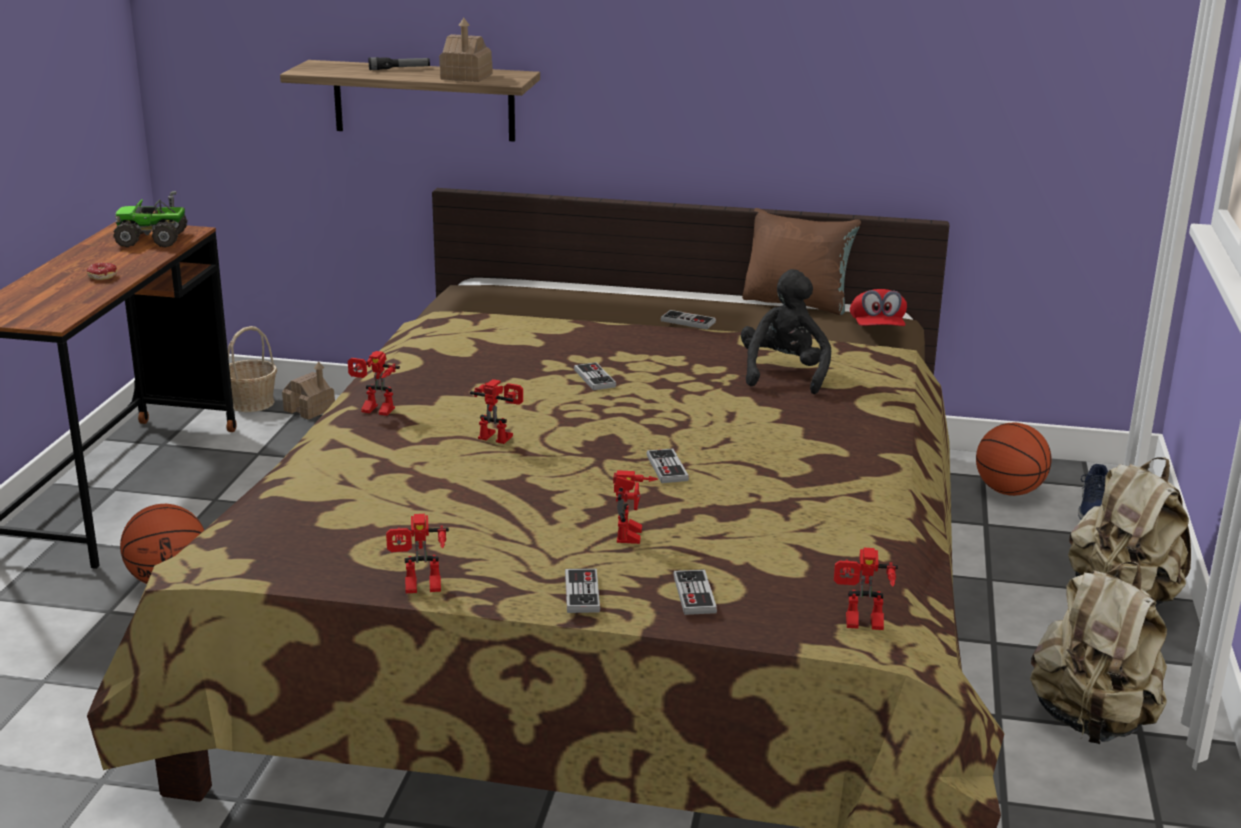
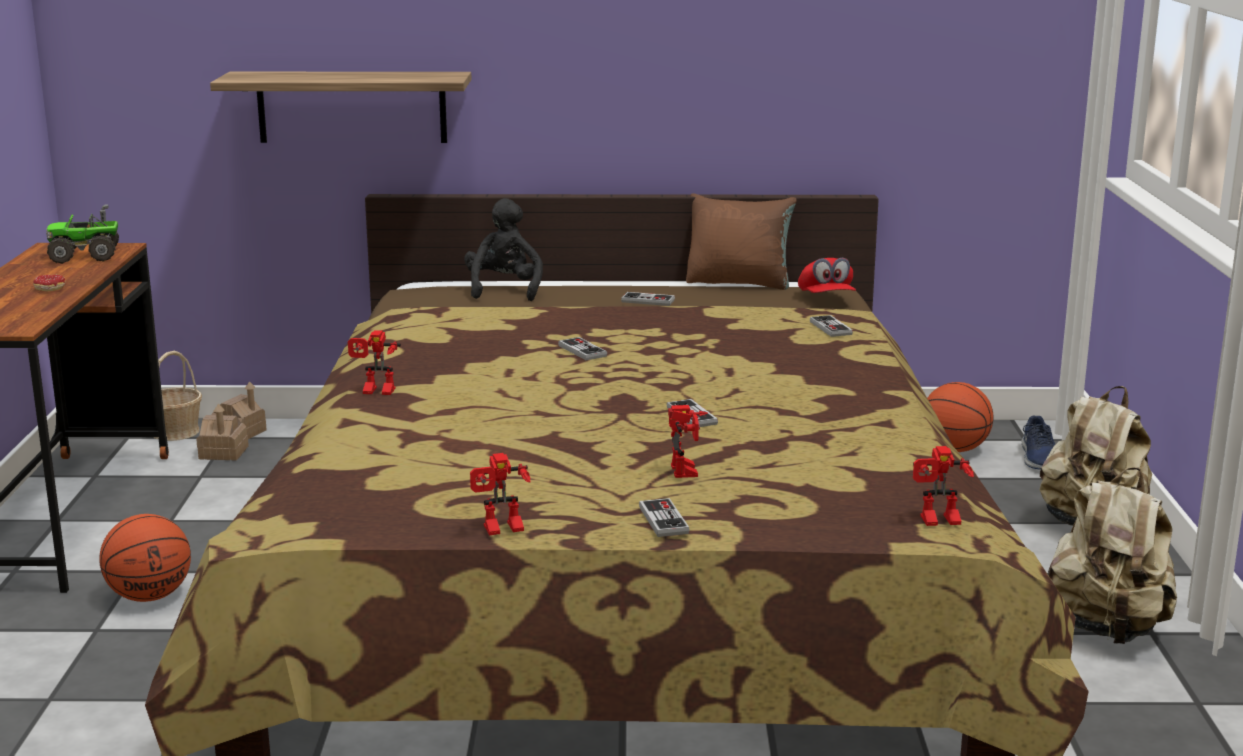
camera: 10 degrees left, 5 degrees down
flashlight [368,57,430,70] -> none
toy house [439,18,493,82] -> toy house moved to [196,404,249,461]
toy robot [470,379,523,444] -> none
game controller [673,569,717,615] -> game controller moved to [810,315,853,337]
black plush toy [741,269,831,394] -> black plush toy moved to [464,198,543,301]

